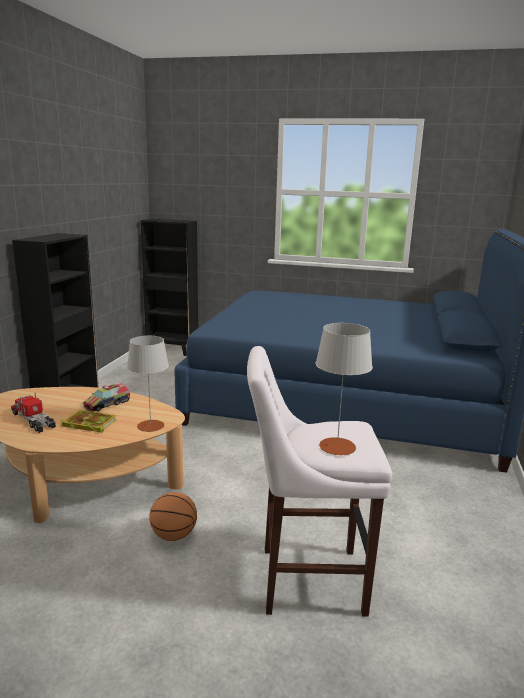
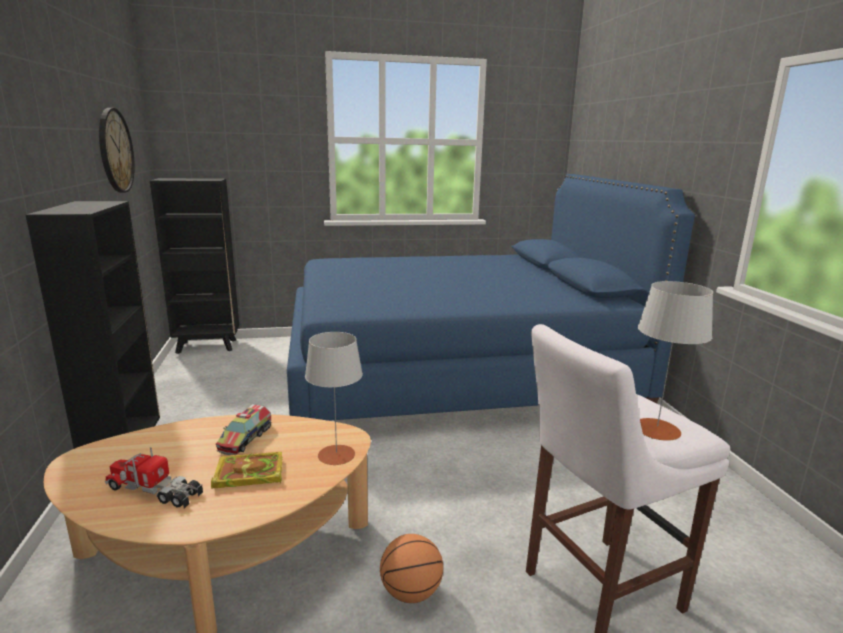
camera: 25 degrees left, 0 degrees up
none -> wall clock [99,108,135,193]

